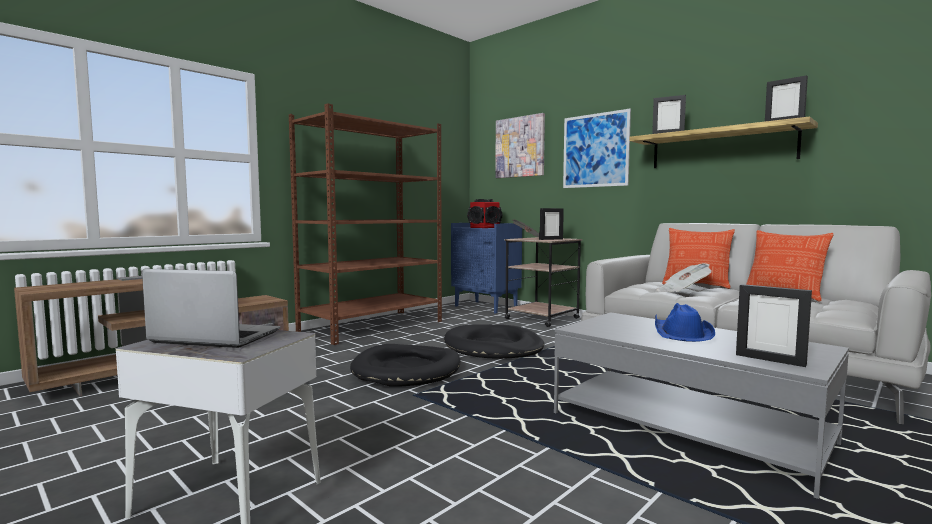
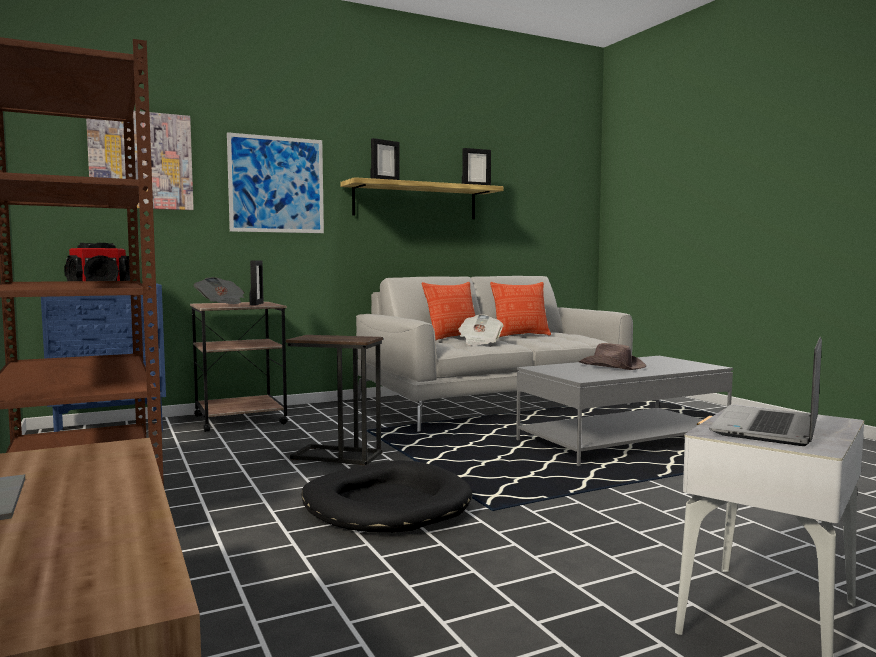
camera: 70 degrees left, 0 degrees up
black dog bed [444,324,544,359] -> brown side table [286,335,383,465]
blue hat [655,303,715,342] -> brown hat [579,343,646,370]
picture frame [736,284,812,367] -> none

